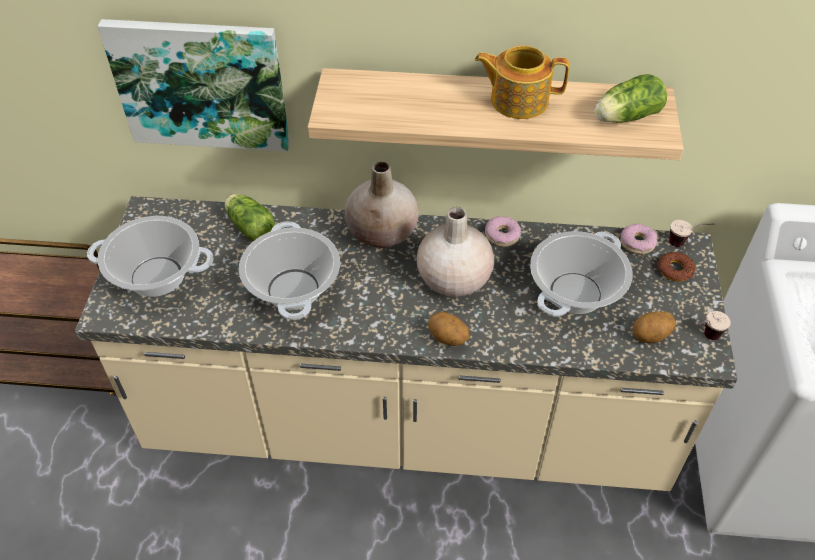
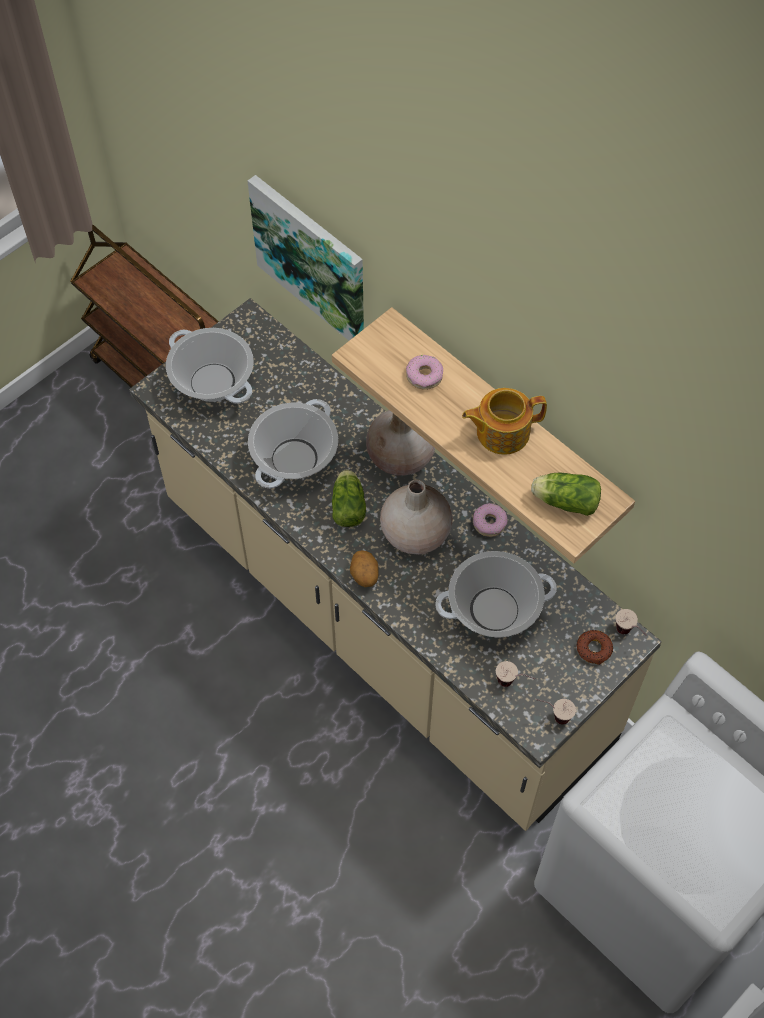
camera: 40 degrees right, 10 degrees up
lettuce [225,194,275,241] -> lettuce moved to [332,469,366,527]
teapot [475,45,569,119] -> teapot turned 60 degrees counterclockwise [462,388,547,455]
donut [620,224,658,254] -> donut moved to [406,355,443,390]
potato [633,311,676,343] -> cup [496,661,535,687]

